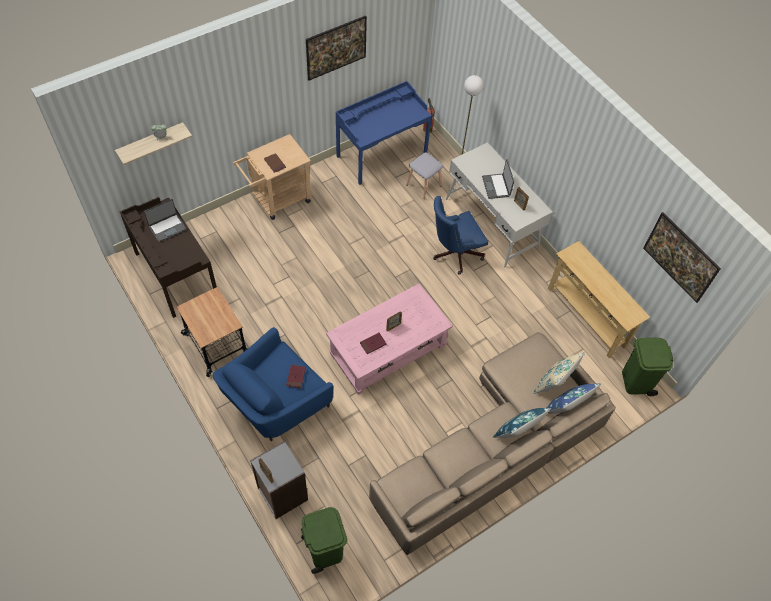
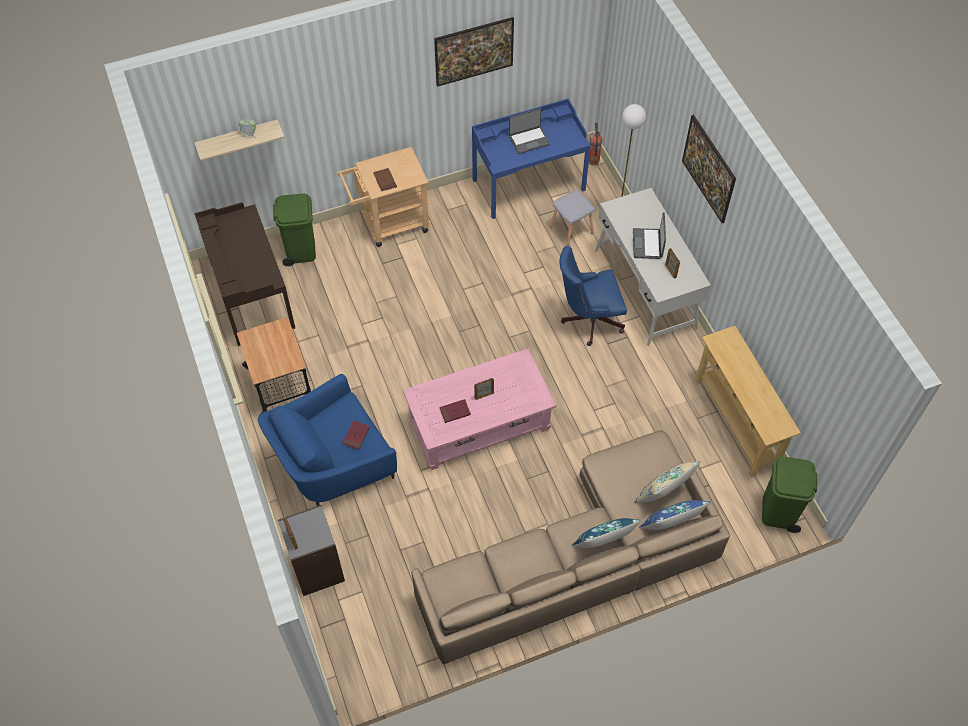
camera: 15 degrees right, 0 degrees up
laptop [144,199,187,242] -> laptop moved to [509,108,550,154]
green trash can [301,507,347,574] -> green trash can moved to [273,194,316,266]
picture [643,212,721,303] -> picture moved to [682,115,736,223]

